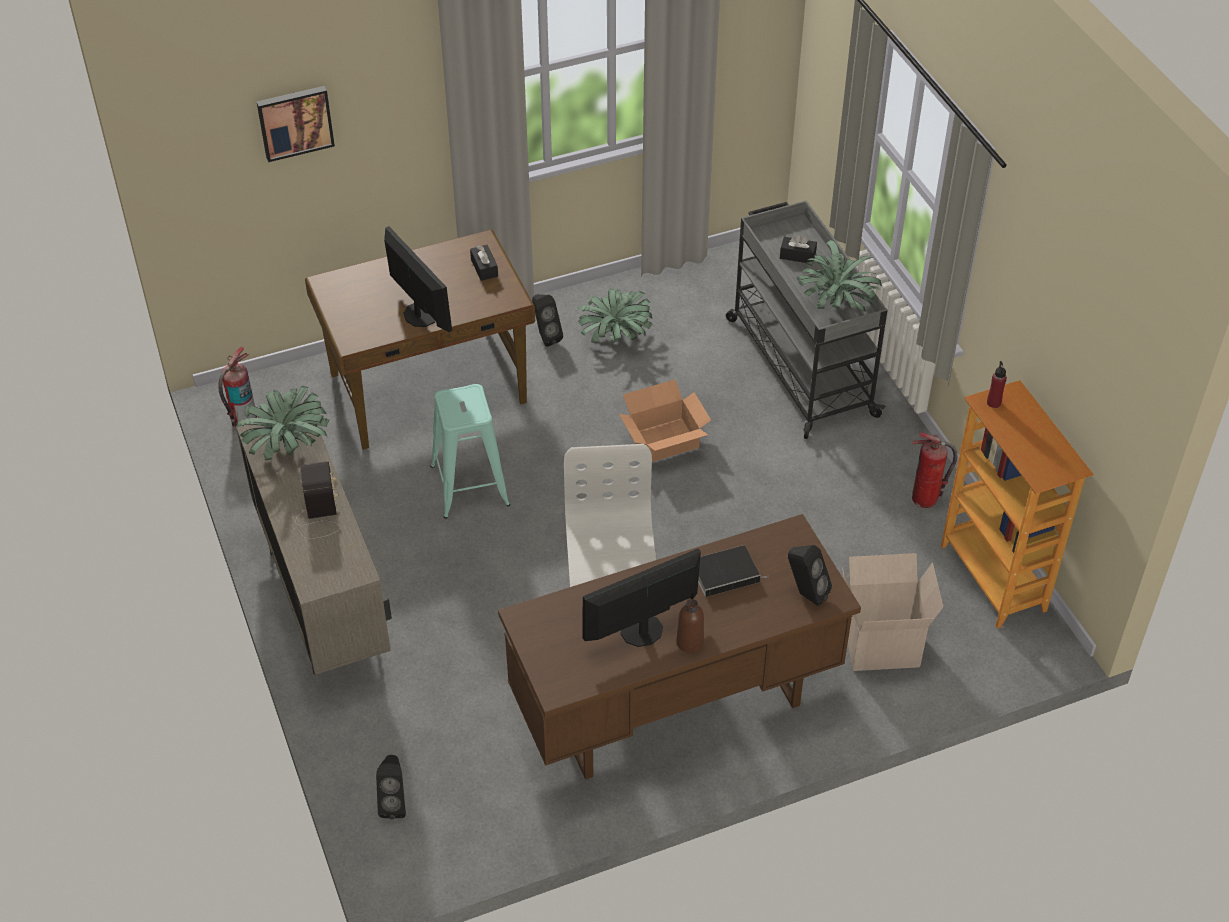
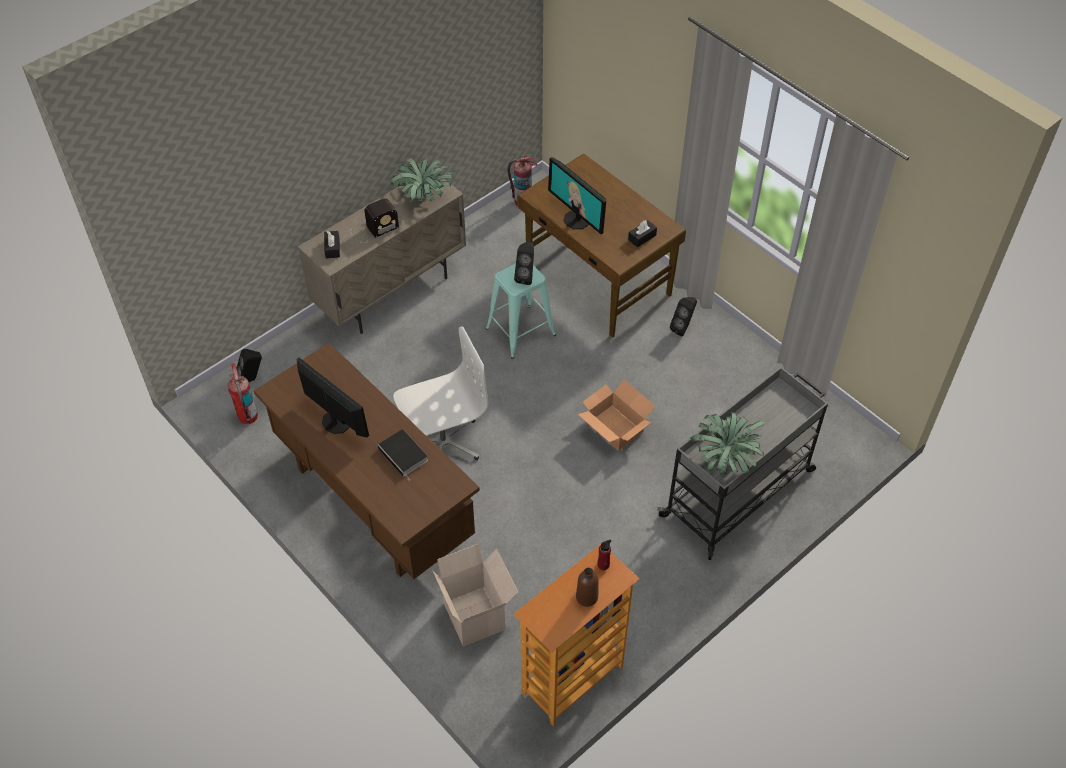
camera: 70 degrees right, 5 degrees up
picture [257,86,335,162] -> none
monitor [384,226,452,332] -> monitor turned 105 degrees clockwise [548,157,606,234]
potted plant [578,288,653,344] -> none
brown bottle [677,599,704,653] -> brown bottle moved to [576,568,598,607]
black tissue box [780,235,817,264] -> black tissue box moved to [324,231,340,258]
black speaker [788,545,832,607] -> black speaker moved to [514,241,534,285]
fire extinguisher [912,433,958,508] -> fire extinguisher moved to [228,363,258,424]

